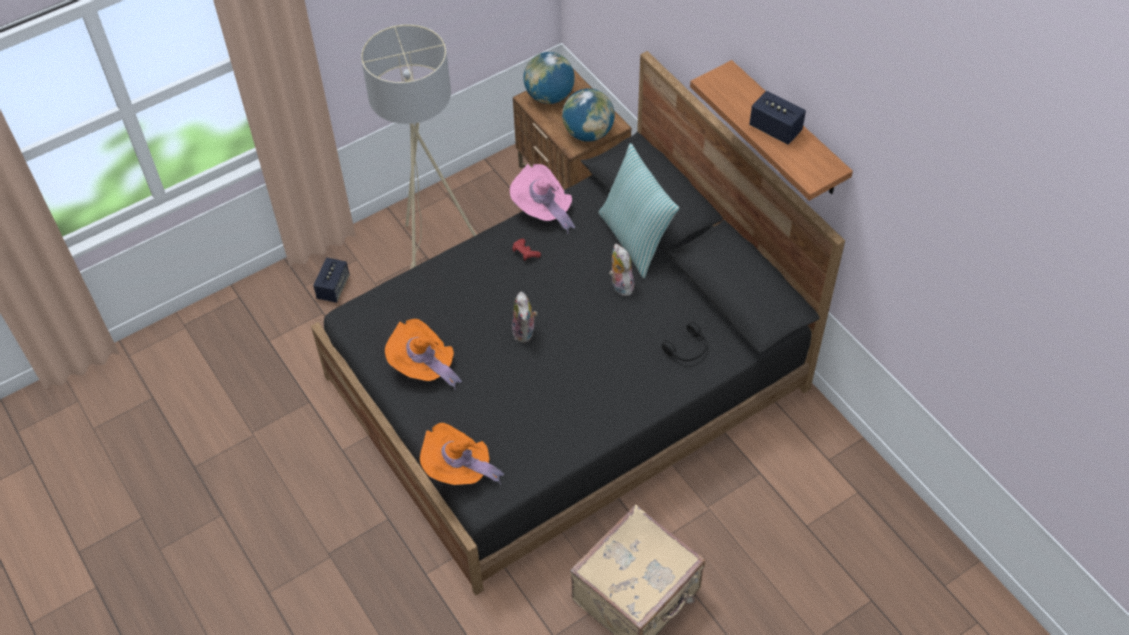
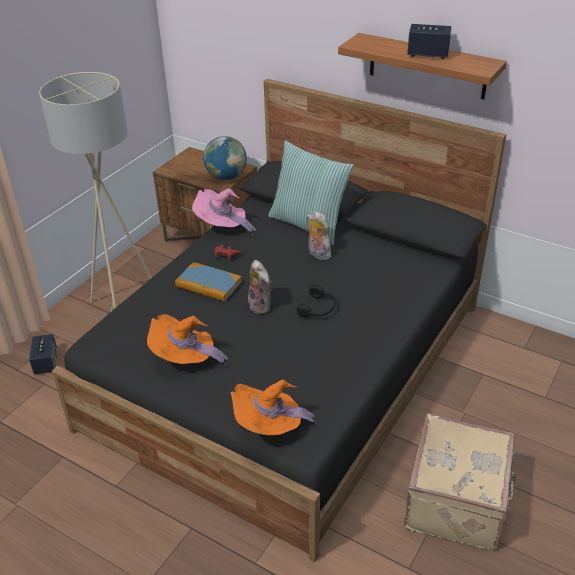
camera: 25 degrees left, 15 degrees down
globe [523,52,575,104] -> none
black headphones [662,322,708,361] -> black headphones moved to [296,285,336,318]
none -> book [175,262,242,302]

